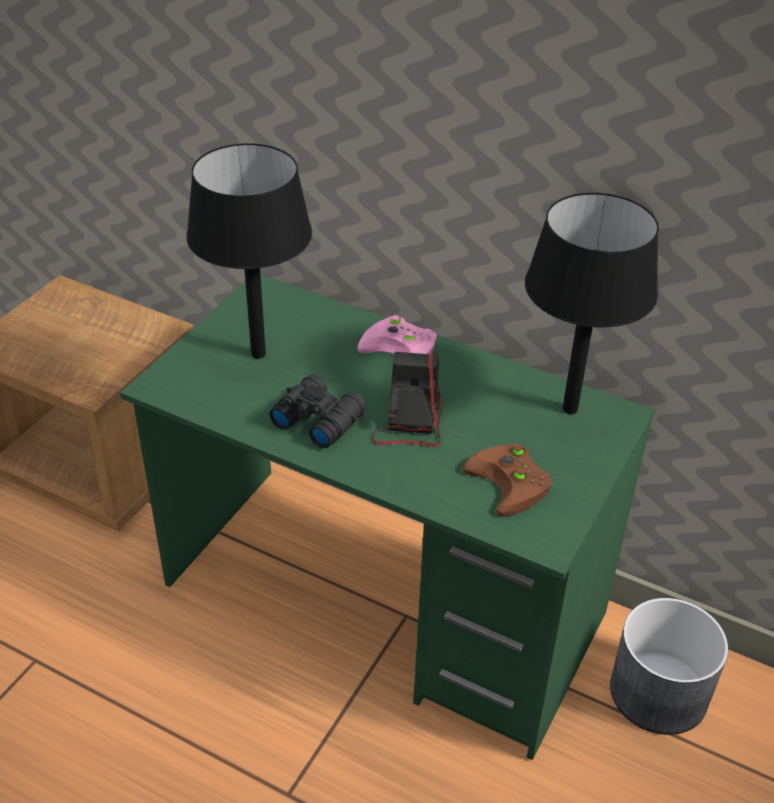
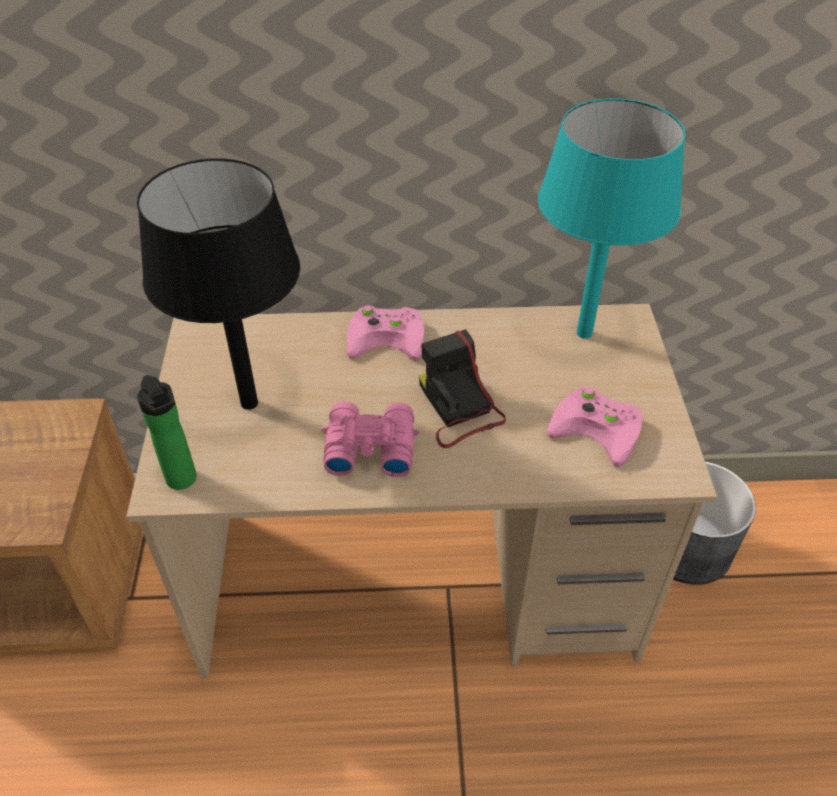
camera: 30 degrees left, 5 degrees up
green desk [120,274,655,760] -> beige desk [126,304,717,679]
black binoculars [270,374,366,448] -> pink binoculars [321,401,419,477]
brown game controller [462,444,552,517] -> pink game controller [547,387,642,467]
black table lamp [525,193,659,414] -> turquoise table lamp [538,98,685,339]
none -> bottle [137,375,197,490]

